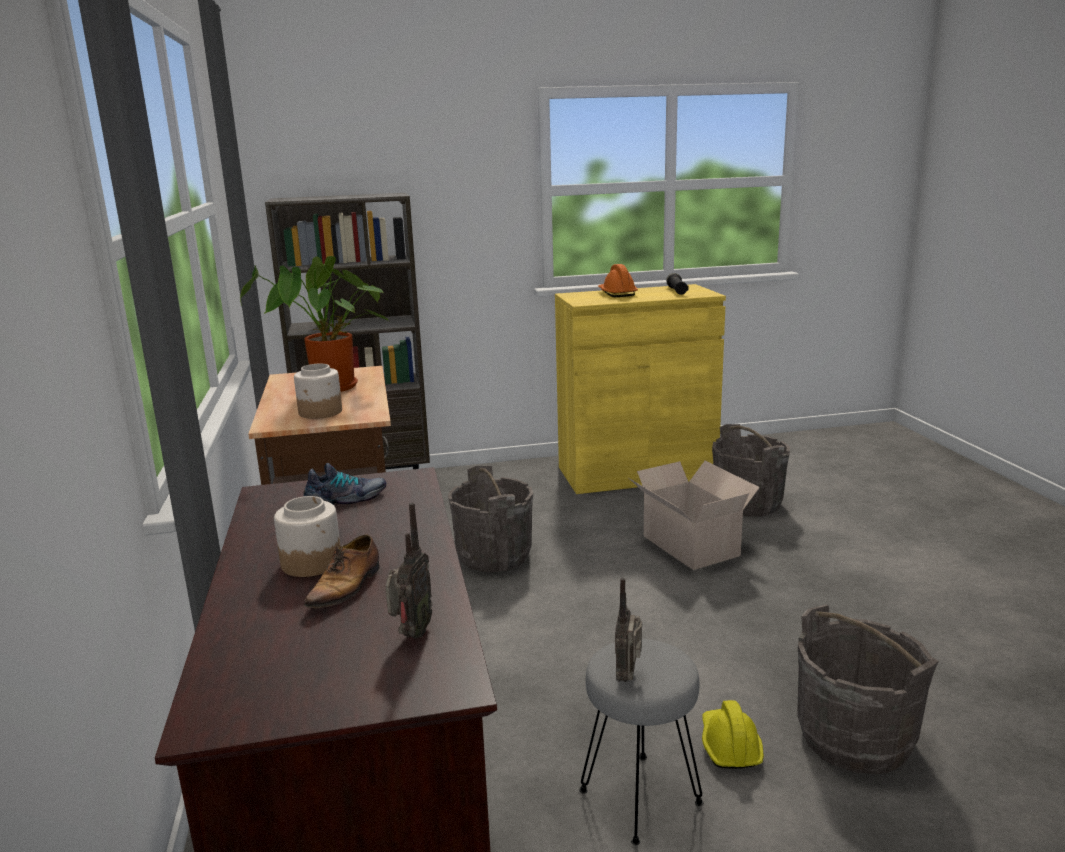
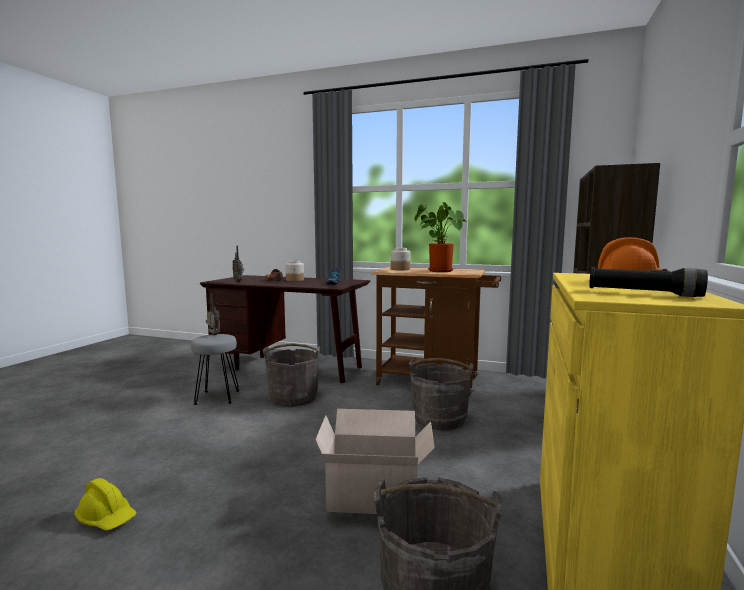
camera: 120 degrees right, 10 degrees down
yellow hard hat [702,700,764,769] -> yellow hard hat moved to [74,478,137,530]
grey bucket [797,605,939,774] -> grey bucket moved to [263,344,320,407]

